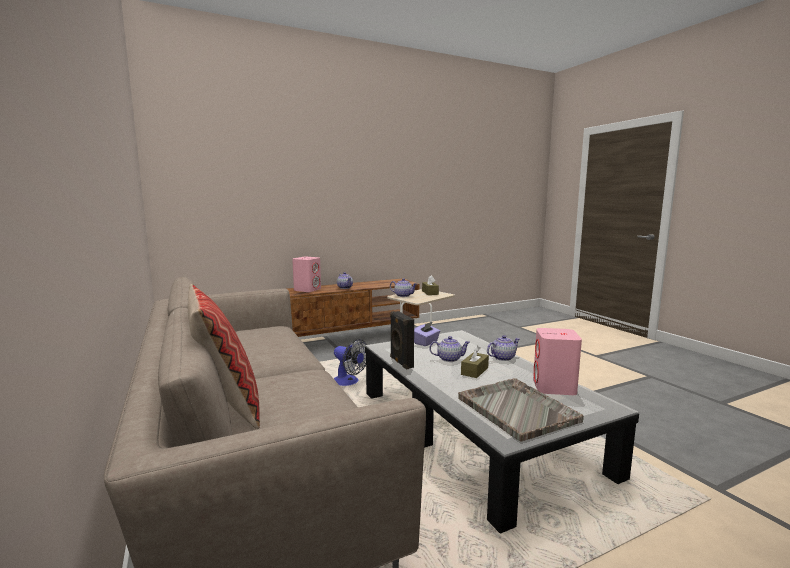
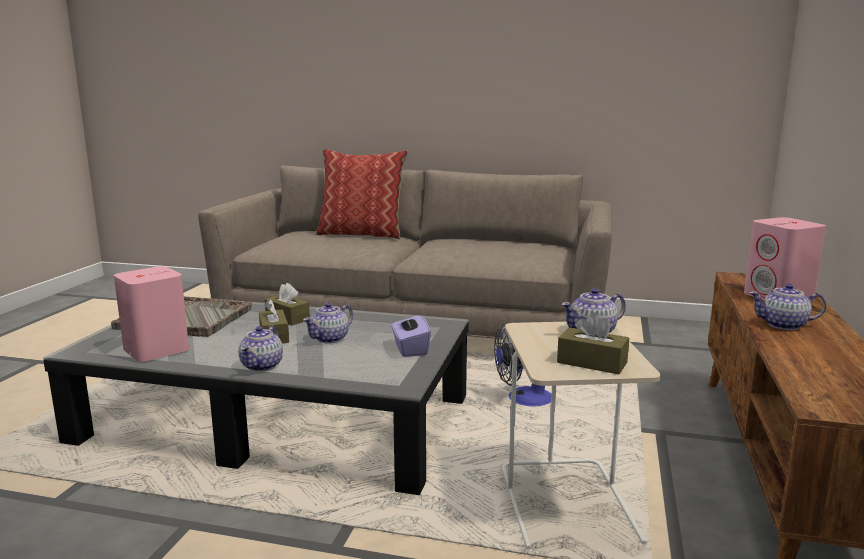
camera: 130 degrees right, 5 degrees up
black speaker [390,311,414,370] -> none
none -> brown tissue box [265,283,310,325]

